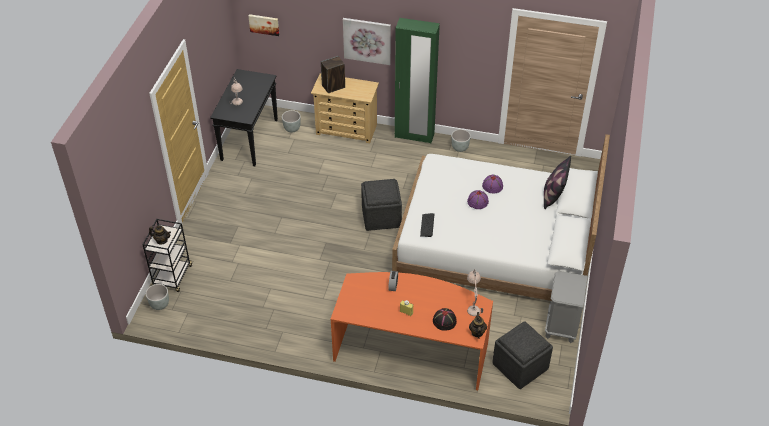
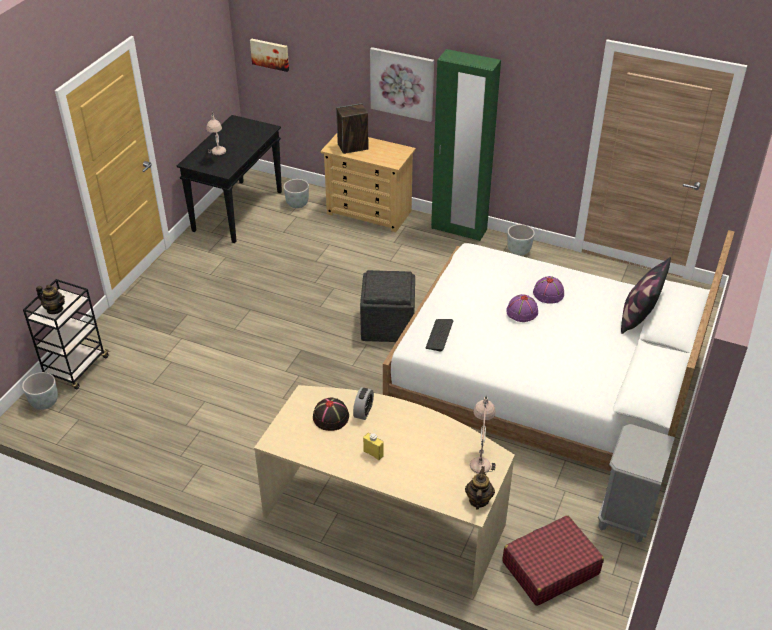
camera: 10 degrees right, 5 degrees down
orange desk [331,272,493,390] -> beige desk [254,385,515,596]
black hat [433,308,457,331] -> black hat moved to [313,397,349,431]
grey ottoman [492,322,553,389] -> red suitcase [502,515,604,606]

